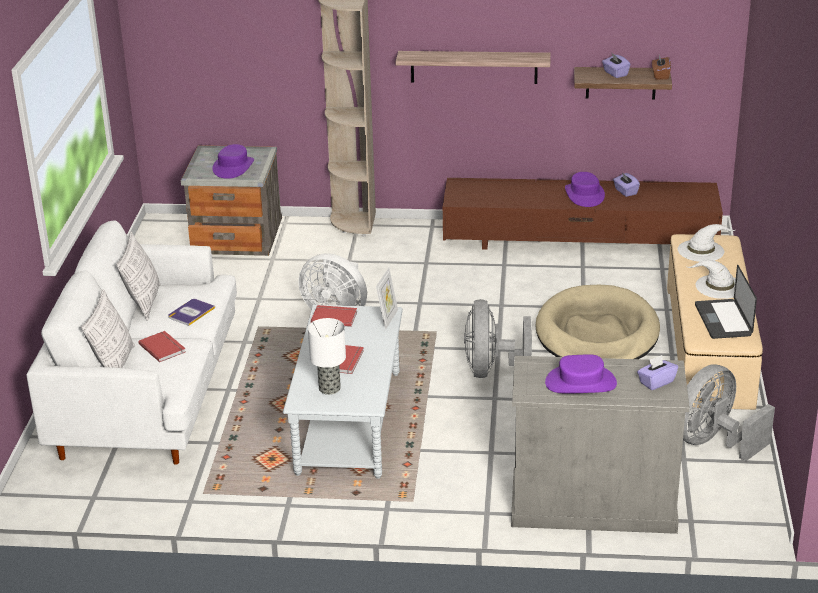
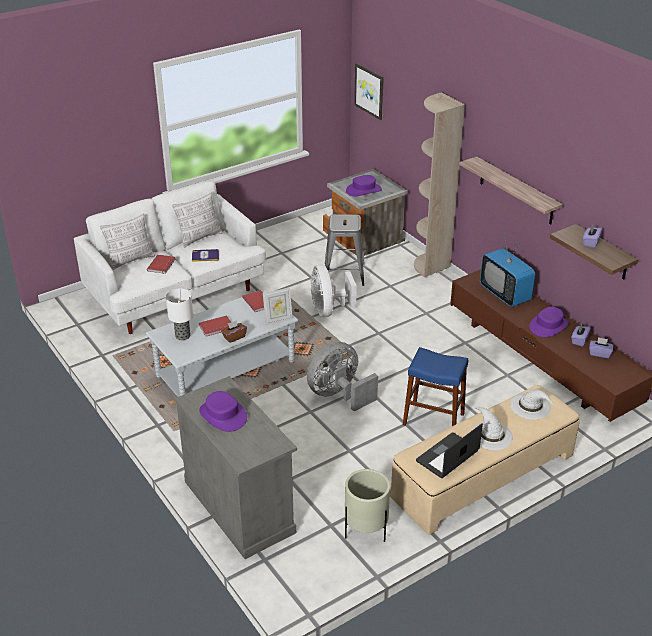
camera: 50 degrees right, 5 degrees up
beige dog bed [536,285,660,359] -> blue stool [403,347,468,426]
purple tissue box [637,355,678,390] -> purple tissue box moved to [589,337,613,358]
brown tissue box [652,54,671,80] -> brown tissue box moved to [221,320,247,343]
grey fan [683,364,775,461] -> beige planter [345,469,390,542]
none -> grey stool [325,214,364,286]
none -> picture [354,63,384,120]
none -> television [480,233,535,307]

